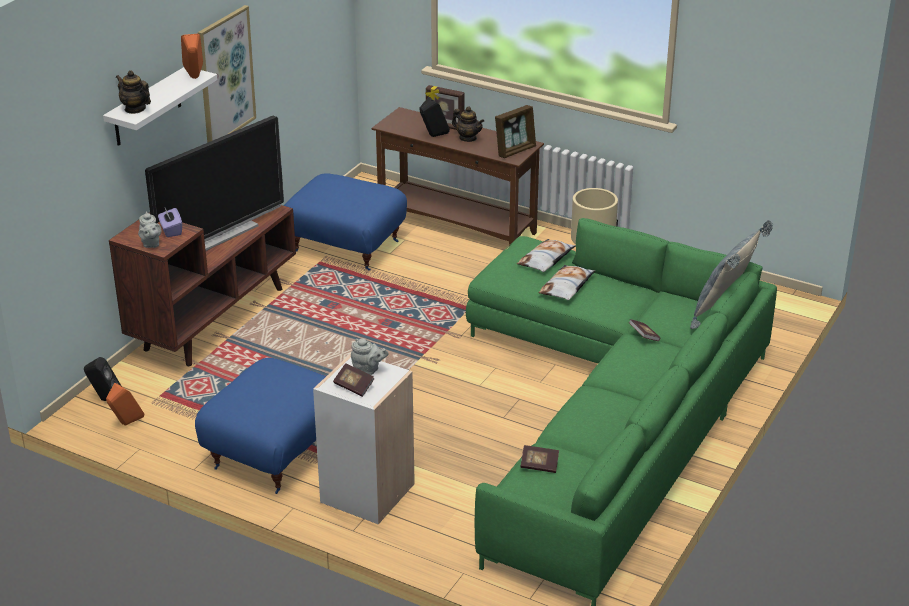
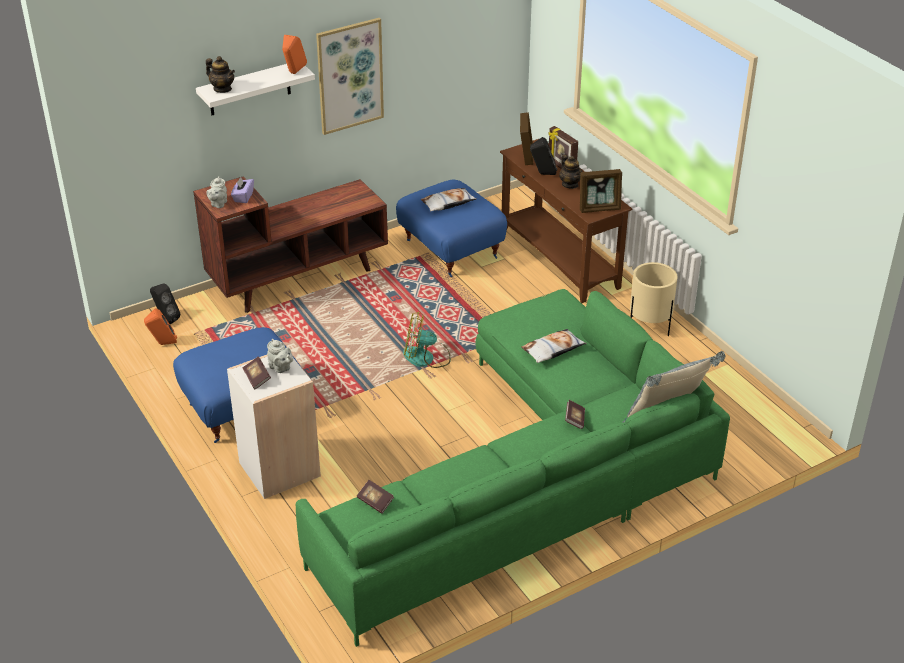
camera: 30 degrees right, 5 degrees up
teapot [116,70,151,114] -> teapot turned 150 degrees clockwise [206,56,235,93]
television [145,115,284,251] -> none
pillow [517,239,576,272] -> pillow moved to [421,188,476,211]
none -> fan [403,311,451,368]
none -> picture frame [520,112,533,165]

